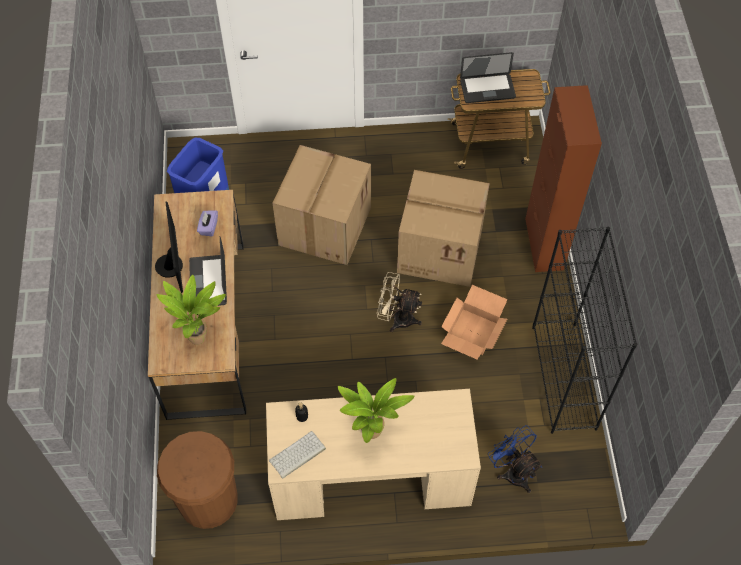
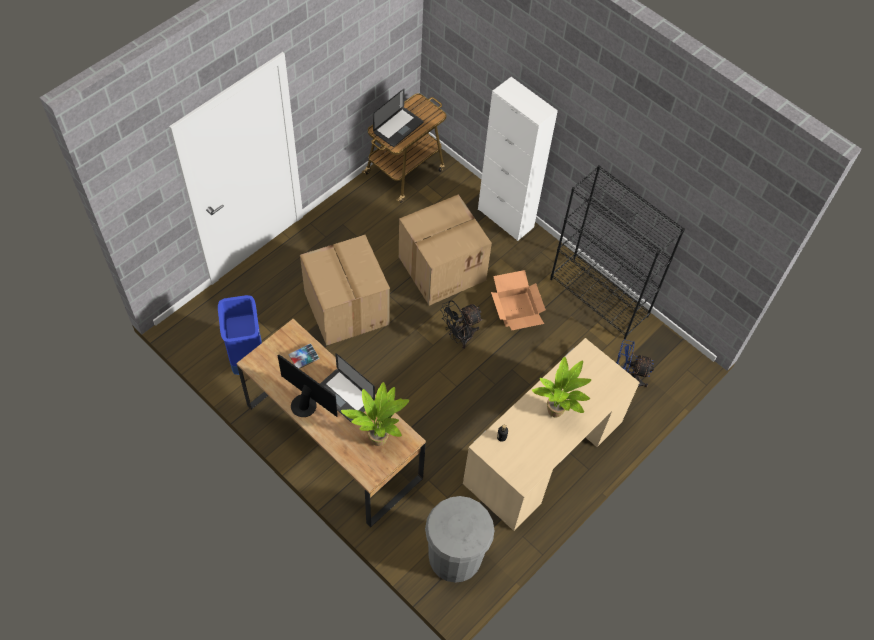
camera: 45 degrees left, 0 degrees up
brown trash can [157,431,238,529] -> grey trash can [425,496,495,583]
purple tissue box [197,210,218,237] -> book [289,343,319,369]
keyboard [269,431,326,479] -> none
beige fan [377,272,422,332] -> black fan [440,300,483,349]
brown cabinet [525,85,602,272] -> white cabinet [478,77,558,241]

